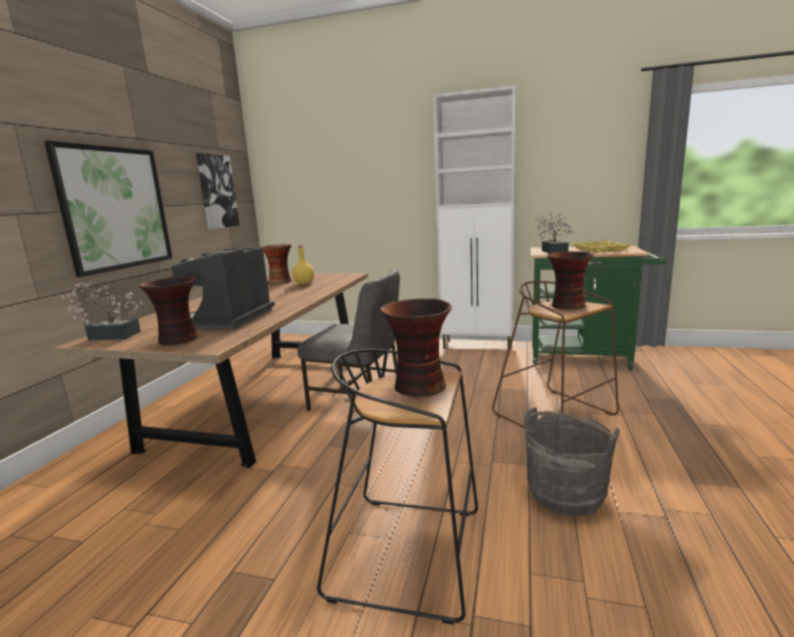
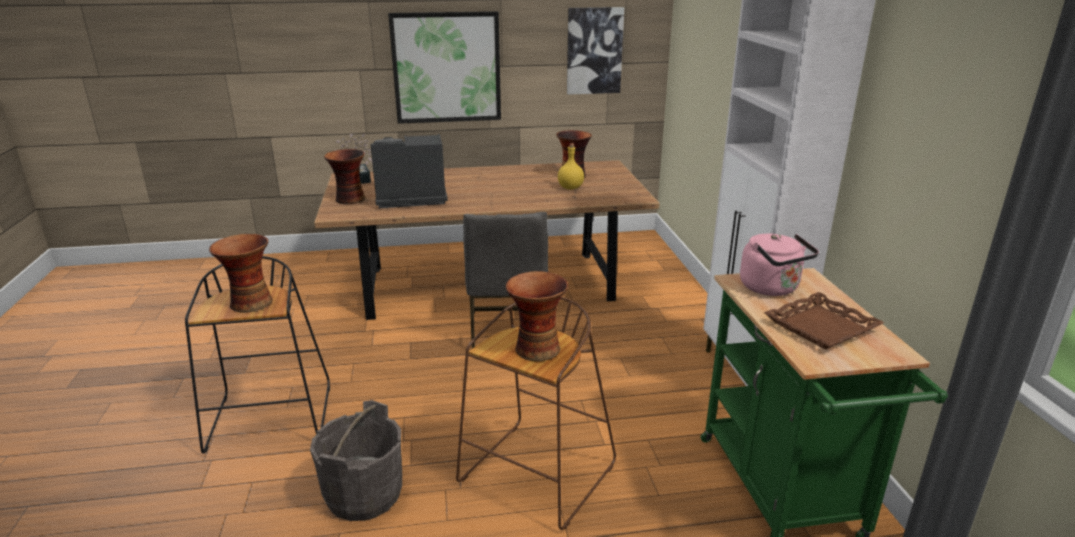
camera: 65 degrees right, 10 degrees up
potted plant [534,212,574,253] -> pink kettle [740,234,819,296]
yellow tray [571,240,631,253] -> brown tray [764,292,884,350]

